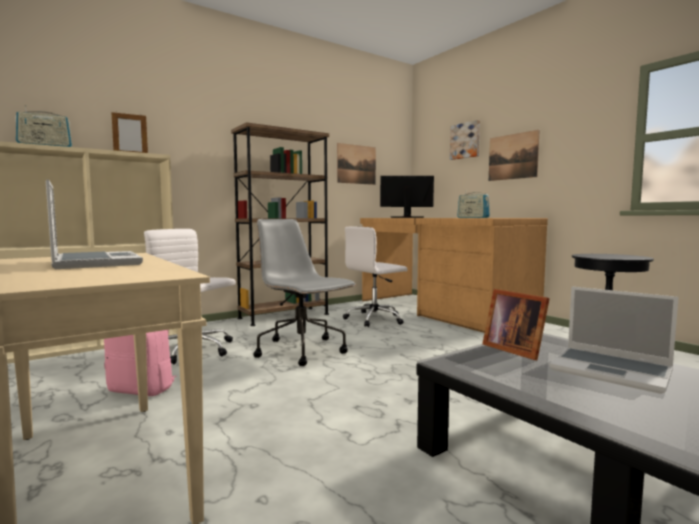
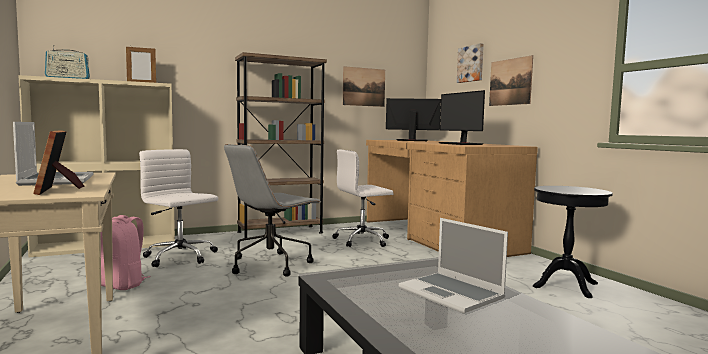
camera: 10 degrees right, 0 degrees up
grey office chair [253,219,356,366] -> grey office chair turned 105 degrees counterclockwise [224,144,321,277]
radio [457,190,490,218] -> monitor [439,90,485,145]
picture frame [482,289,550,360] -> picture frame moved to [33,130,84,195]

